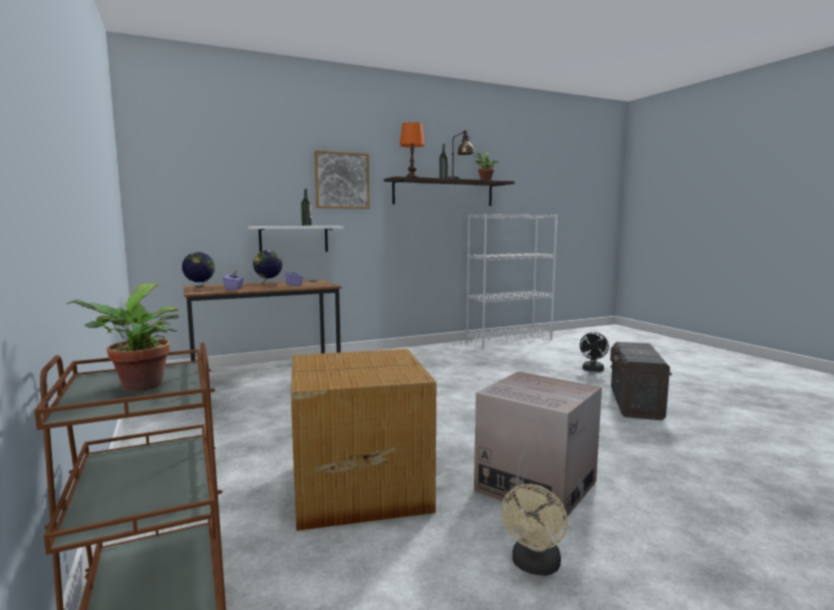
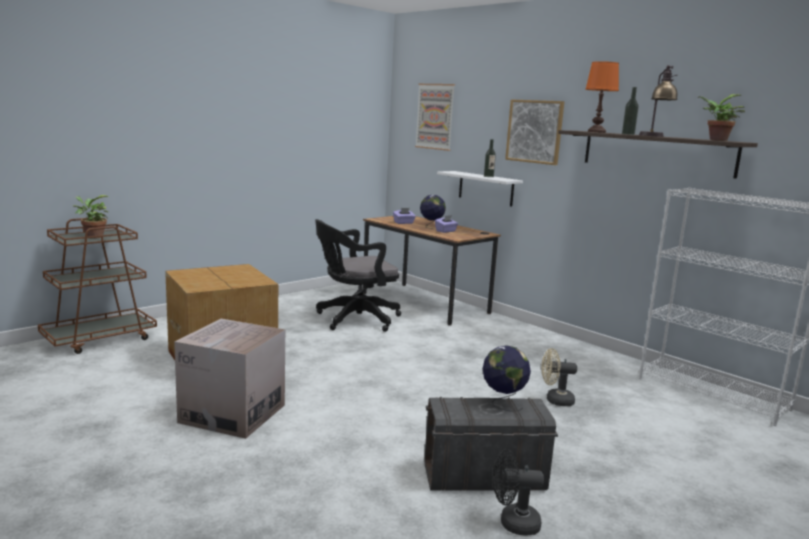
camera: 70 degrees right, 5 degrees up
globe [182,252,215,292] -> globe moved to [483,345,531,412]
beige fan [501,484,568,576] -> beige fan moved to [541,348,577,406]
black fan [580,332,609,372] -> black fan moved to [493,449,544,536]
none -> black office chair [315,219,401,332]
none -> picture [415,84,455,151]

